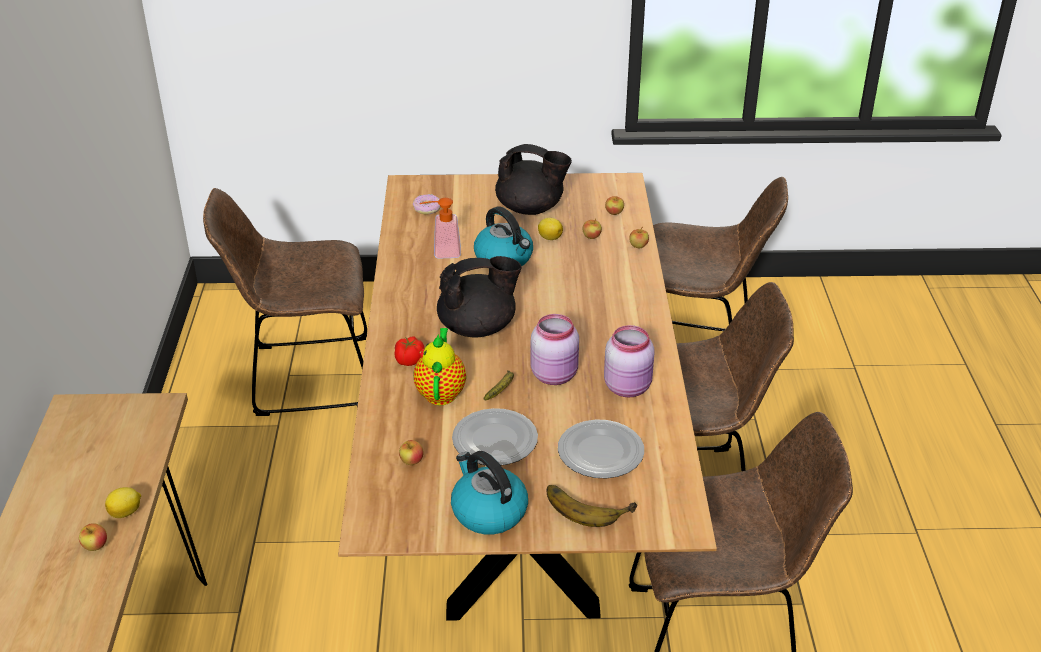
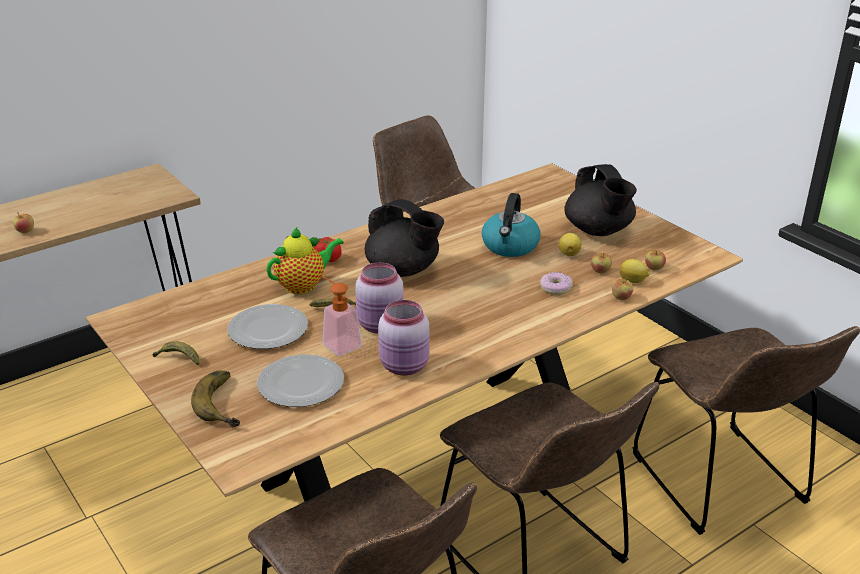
camera: 55 degrees right, 5 degrees down
lemon [105,487,141,518] -> lemon moved to [620,259,649,283]
apple [399,440,424,465] -> none
donut [413,194,440,215] -> donut moved to [540,272,573,295]
soap dispenser [420,198,461,259] -> soap dispenser moved to [322,276,362,356]
kettle [451,451,528,534] -> banana [153,341,200,365]

